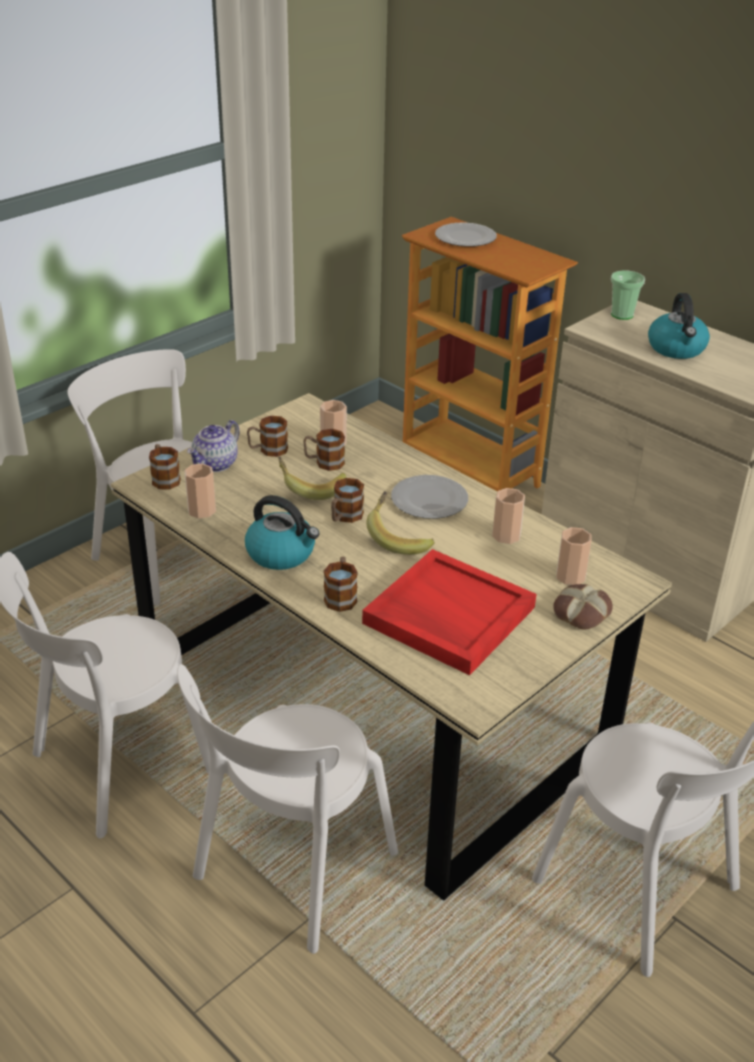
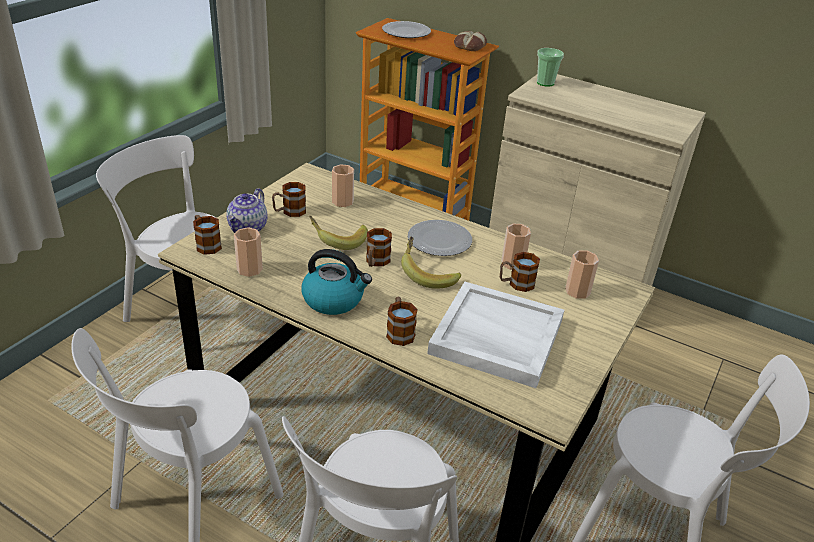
camera: 15 degrees left, 0 degrees up
mug [303,429,345,471] -> mug moved to [500,252,540,292]
red tray [362,549,536,675] -> white tray [427,282,564,388]
bread [553,584,613,630] -> bread moved to [454,31,487,51]
kettle [648,293,710,359] -> none

